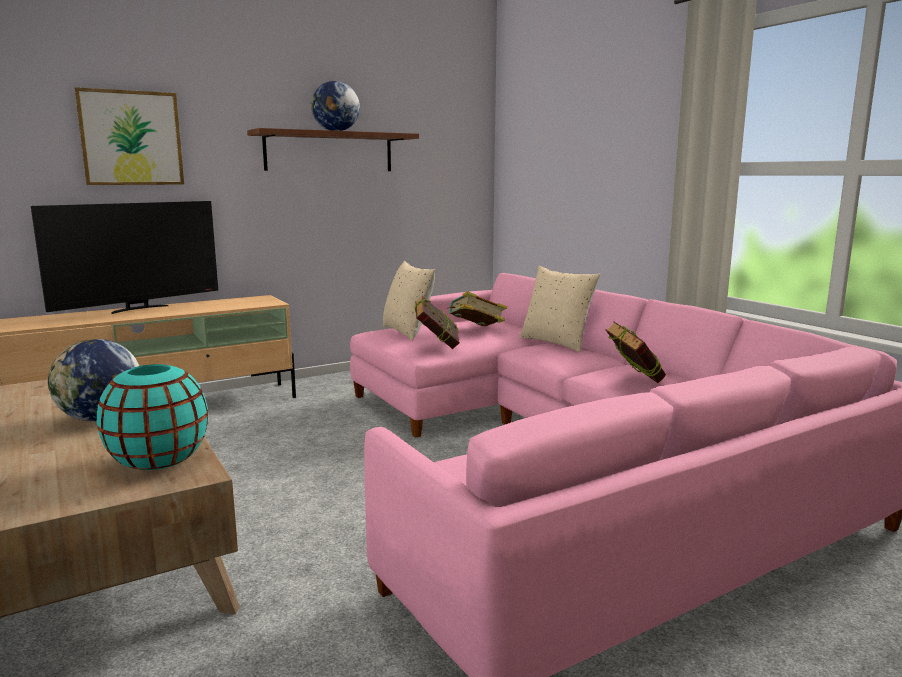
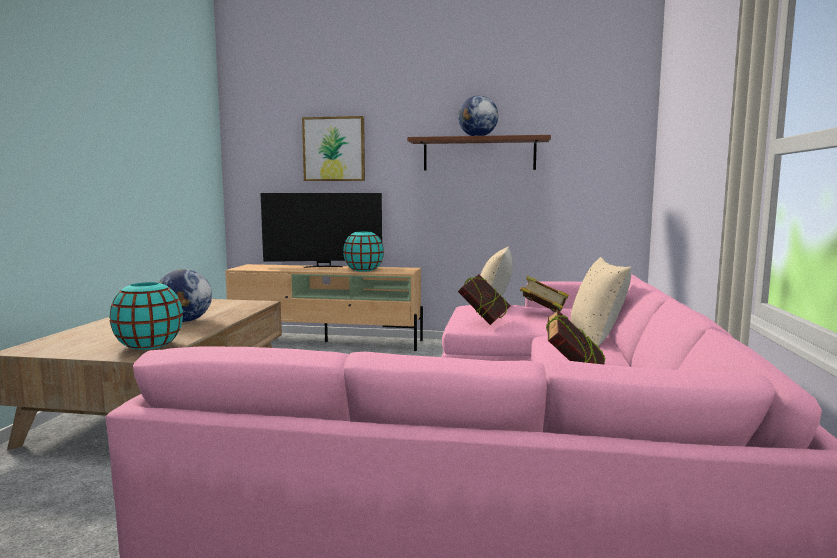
camera: 40 degrees right, 5 degrees down
none -> turquoise vase [343,232,384,272]

